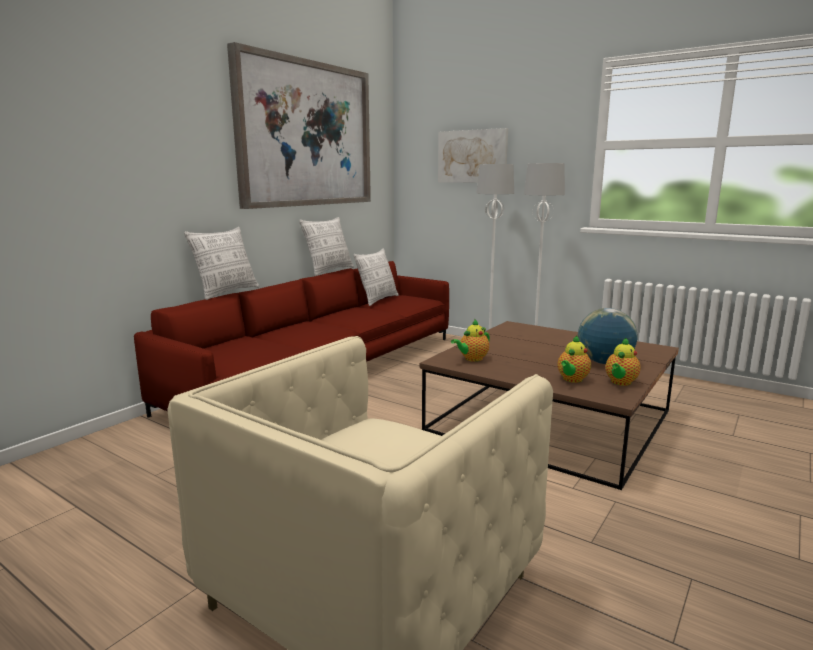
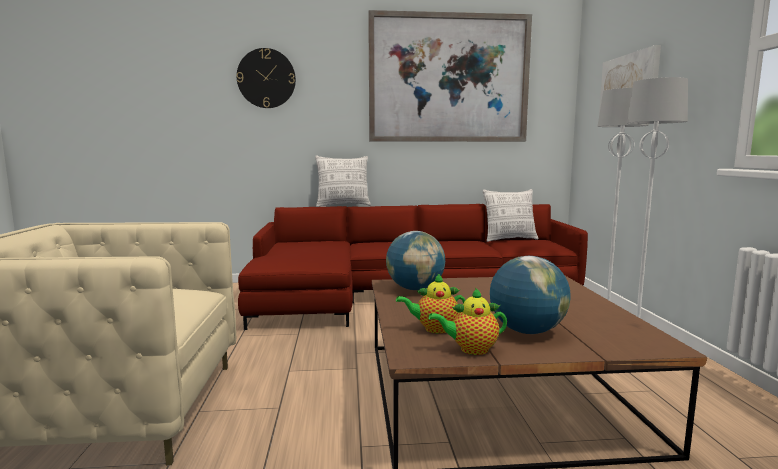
camera: 50 degrees right, 5 degrees down
pillow [299,217,354,276] -> none
teapot [451,319,490,362] -> globe [386,231,445,290]
none -> wall clock [237,48,296,108]

